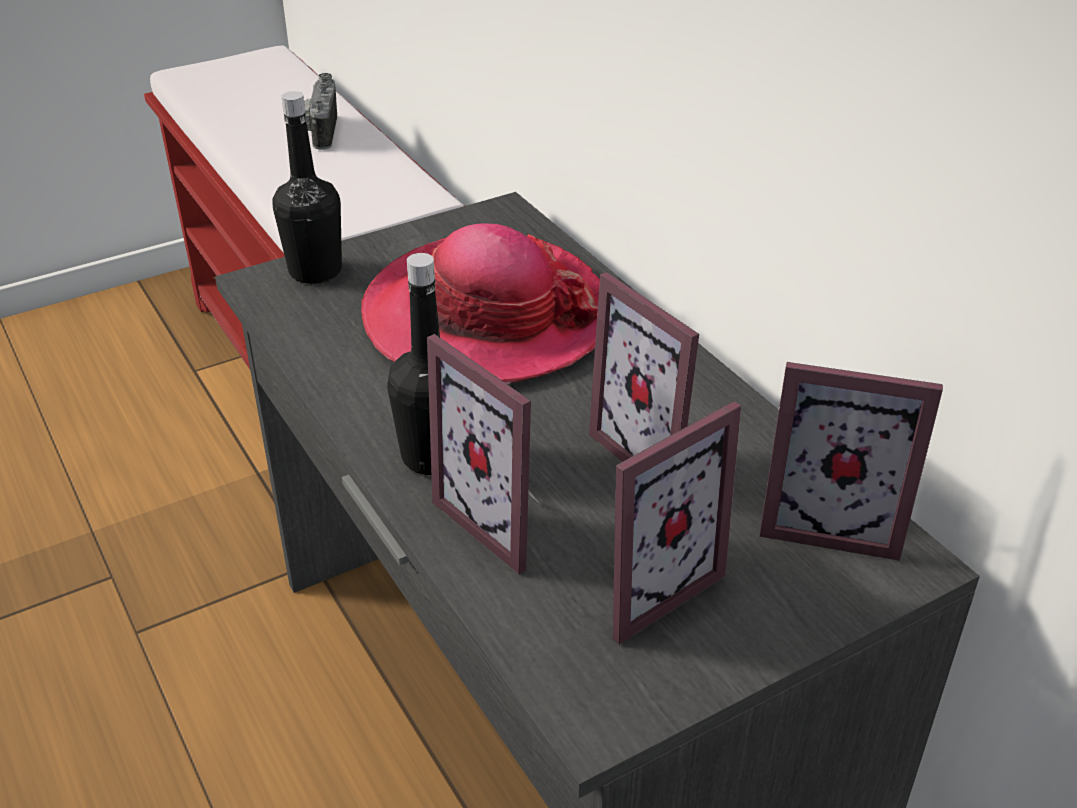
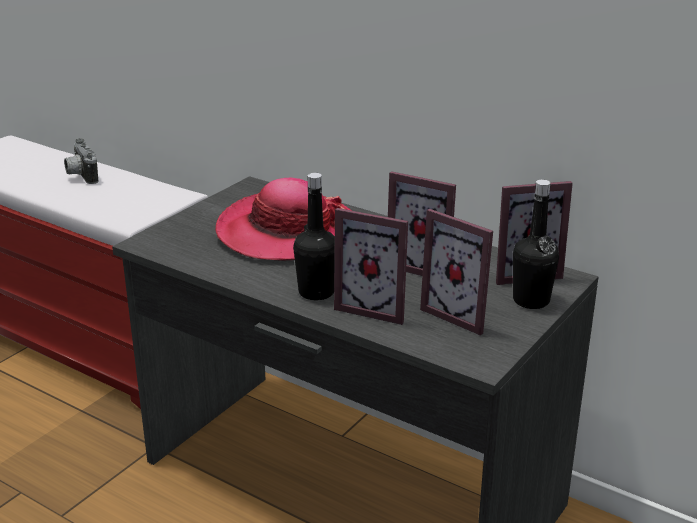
camera: 25 degrees left, 10 degrees down
black bottle [272,91,342,284] -> black bottle moved to [513,180,559,309]
picture frame [613,401,741,644] -> picture frame turned 105 degrees clockwise [420,209,493,335]

